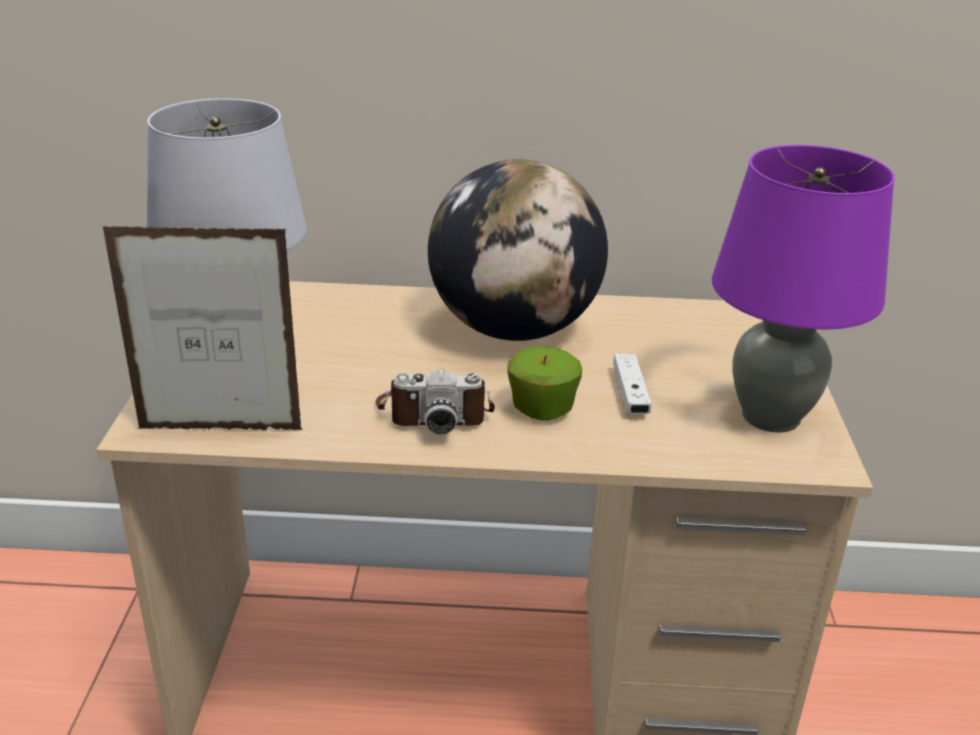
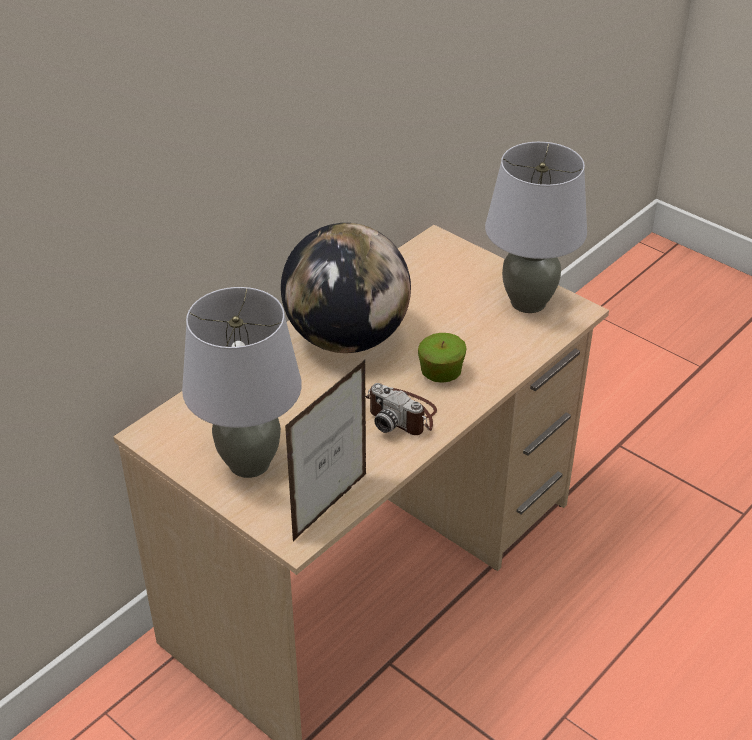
camera: 50 degrees left, 10 degrees up
camera [376,369,495,434] -> camera turned 90 degrees clockwise [365,383,437,435]
white game controller [614,354,652,415] -> none
purple table lamp [712,145,895,433] -> grey table lamp [485,142,587,313]

